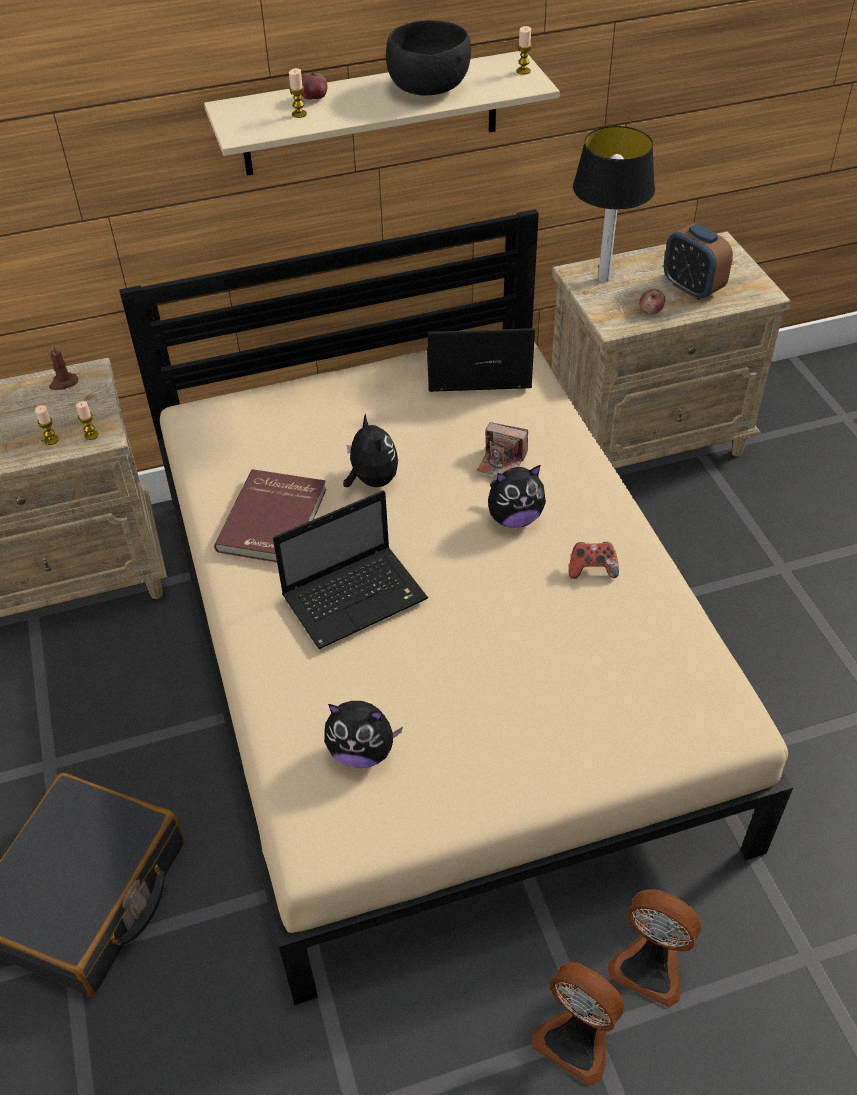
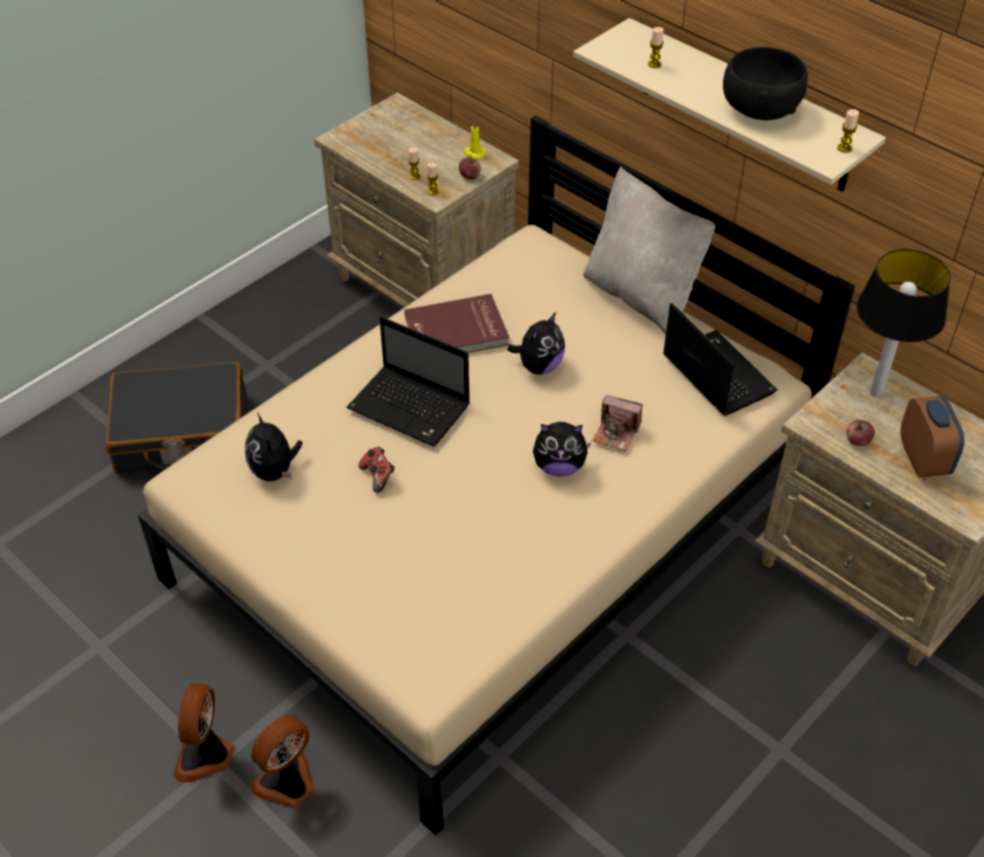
camera: 60 degrees right, 0 degrees up
brown candle [49,344,78,390] -> yellow candle [464,122,486,159]
apple [301,70,328,100] -> apple moved to [459,158,481,180]
camera [477,422,528,476] -> camera turned 60 degrees counterclockwise [593,395,642,451]
plush toy [488,465,546,528] -> plush toy turned 45 degrees counterclockwise [533,422,591,477]
game controller [569,542,619,579] -> game controller moved to [359,447,395,493]
fan [608,889,701,1008] -> fan turned 45 degrees clockwise [250,715,315,808]
alarm clock [664,223,733,300] -> alarm clock turned 150 degrees clockwise [900,396,964,477]
none -> beige pillow [583,167,716,335]

